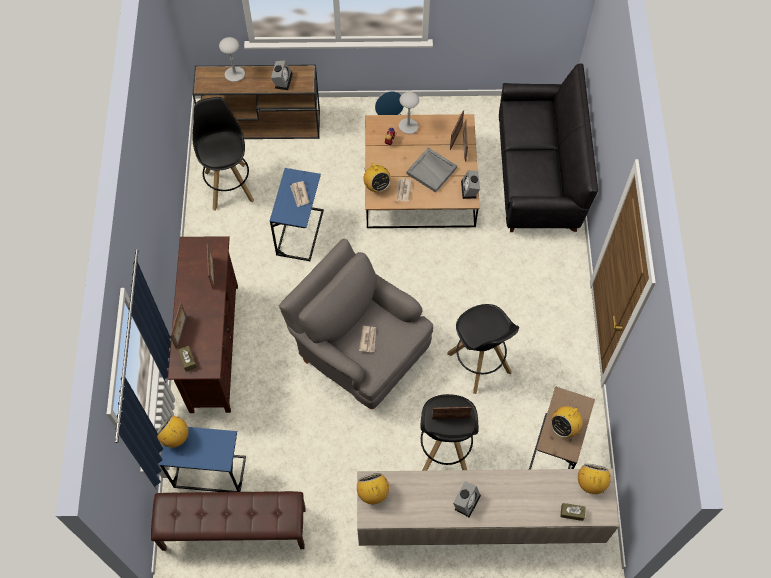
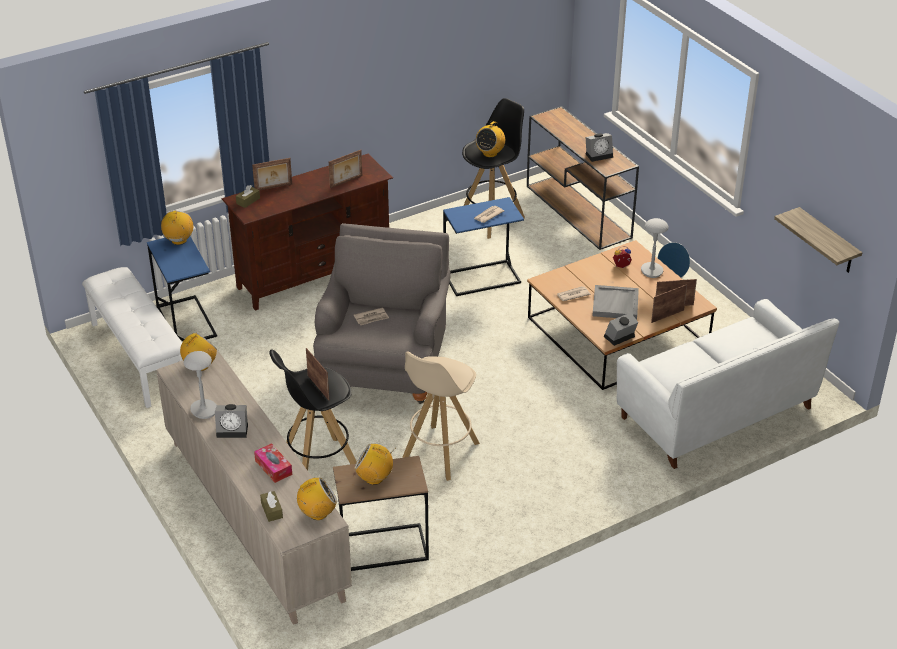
camera: 60 degrees right, 25 degrees down
brown bench [151,491,306,551] -> white bench [82,267,183,408]
grey table lamp [219,37,245,82] -> grey table lamp moved to [183,351,217,419]
radio [363,163,391,192] -> radio moved to [476,121,505,157]
black stool [447,304,519,394] -> beige stool [402,351,480,481]
black sofa [499,64,598,232] -> white sofa [617,299,839,469]
none -> tissue box [254,443,292,483]
none -> shelf [774,207,862,273]

